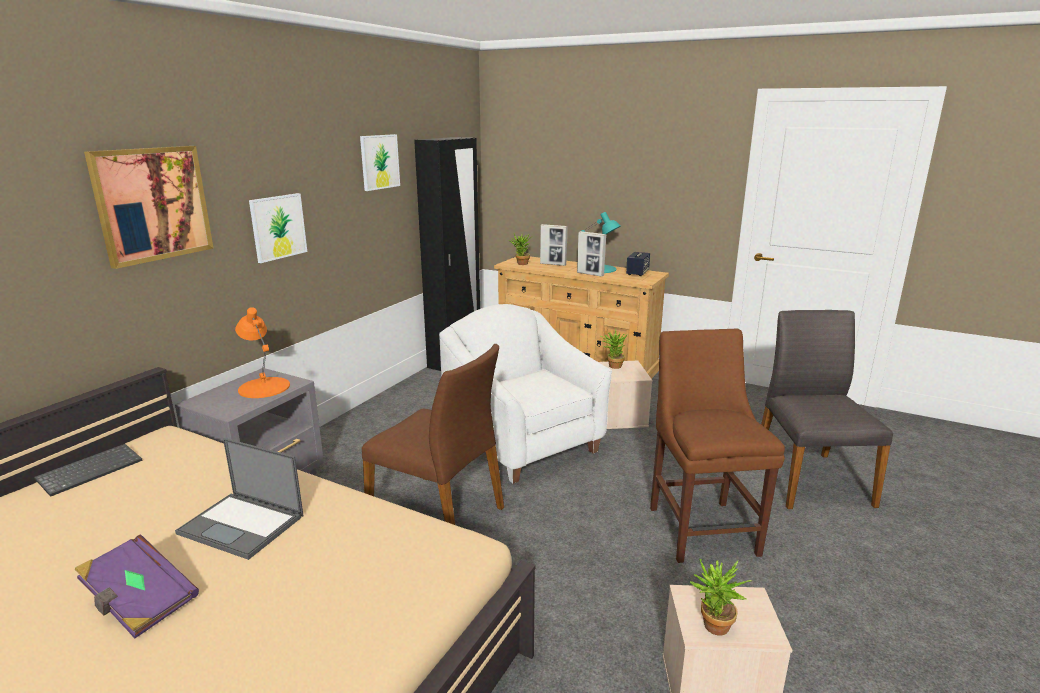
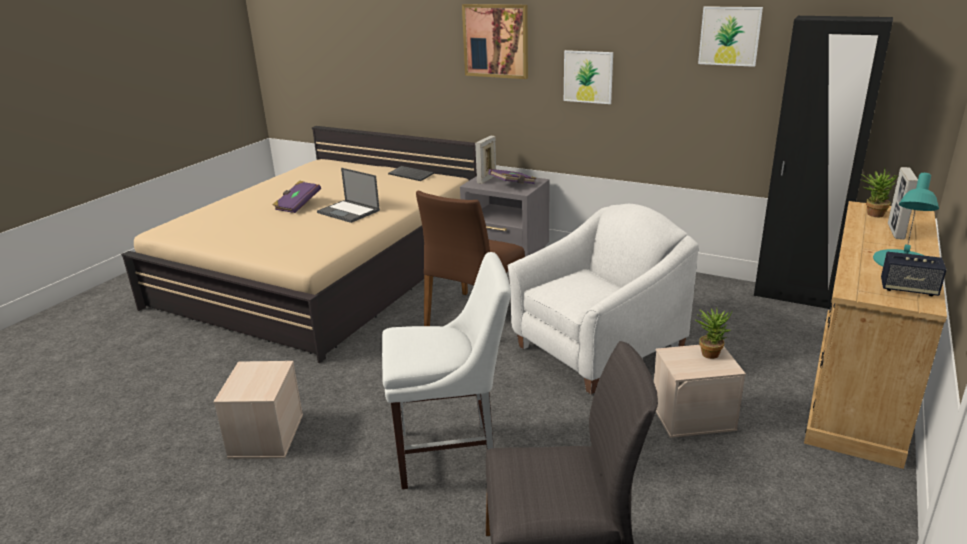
camera: 90 degrees right, 5 degrees up
laptop [175,438,304,560] -> laptop turned 75 degrees counterclockwise [317,168,380,223]
orange table lamp [235,307,290,398] -> purple book [488,169,536,184]
picture frame [577,231,606,277] -> picture frame moved to [475,136,496,184]
brown chair [650,328,785,563] -> white chair [382,252,511,490]
potted plant [690,559,752,636] -> none

